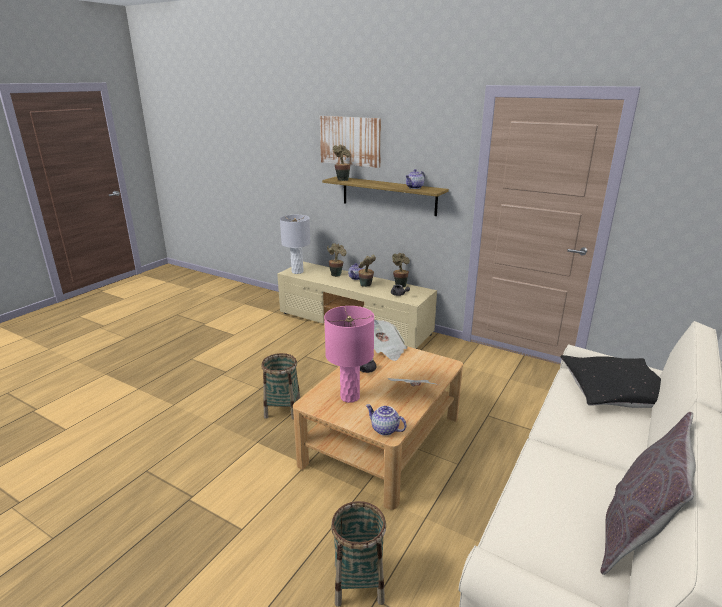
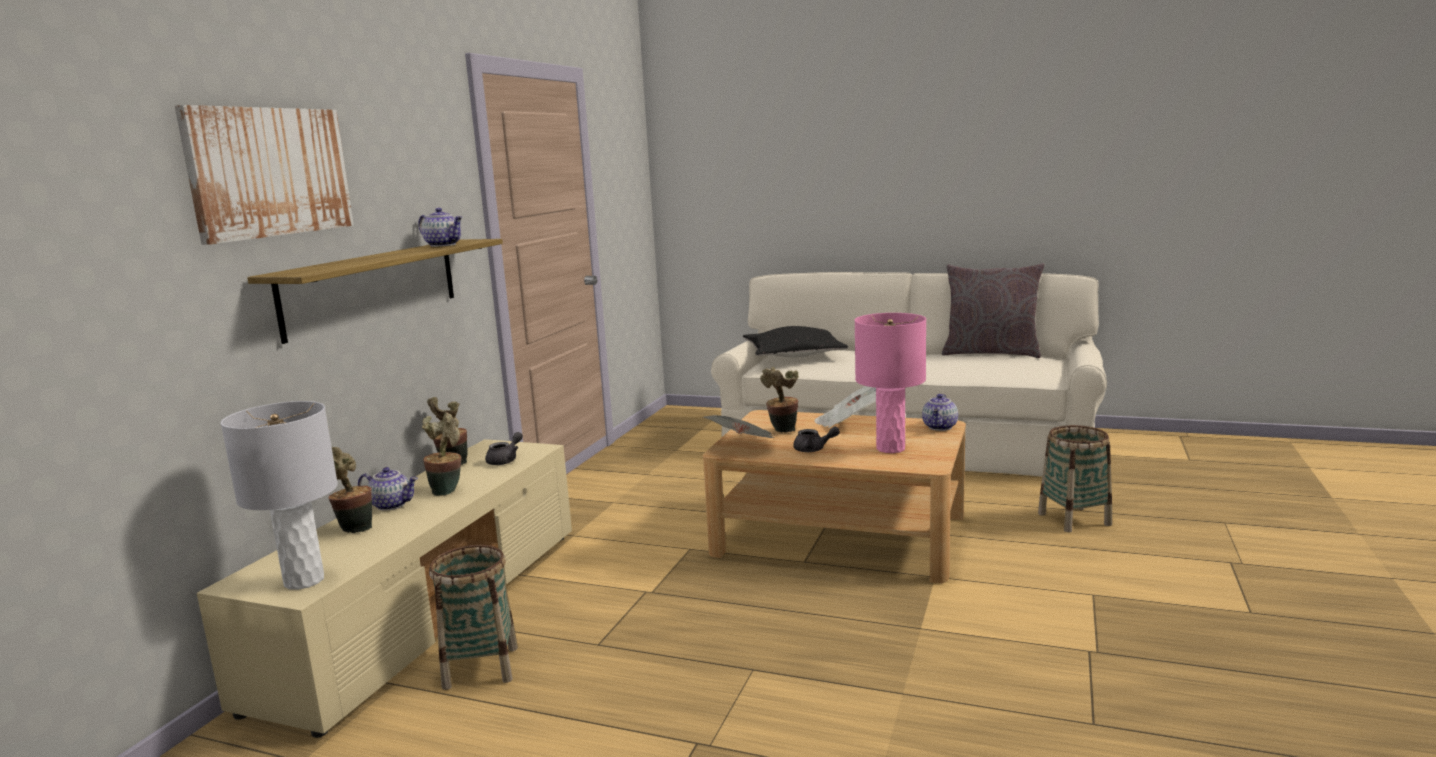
camera: 100 degrees left, 10 degrees down
basket [261,353,300,420] -> basket moved to [429,545,518,690]
potted plant [333,145,351,181] -> potted plant moved to [760,367,799,432]

